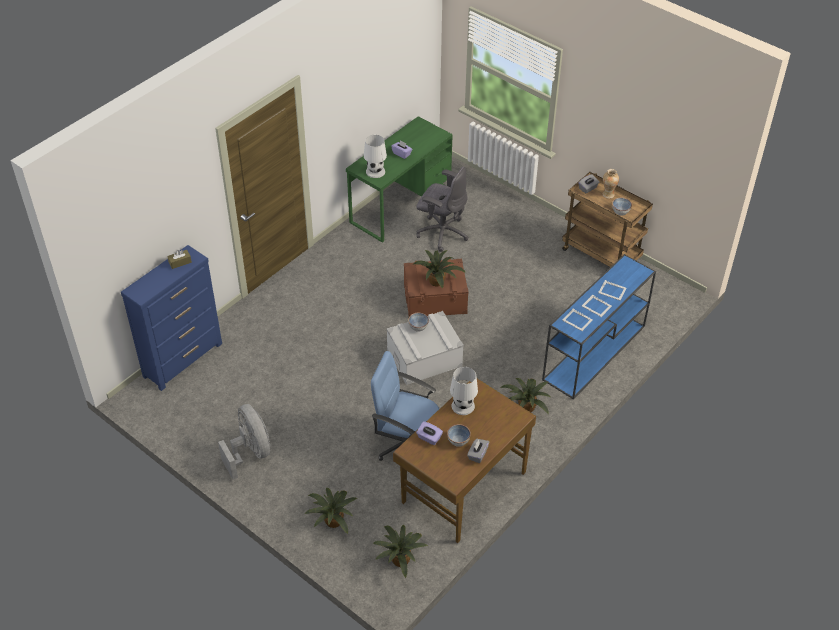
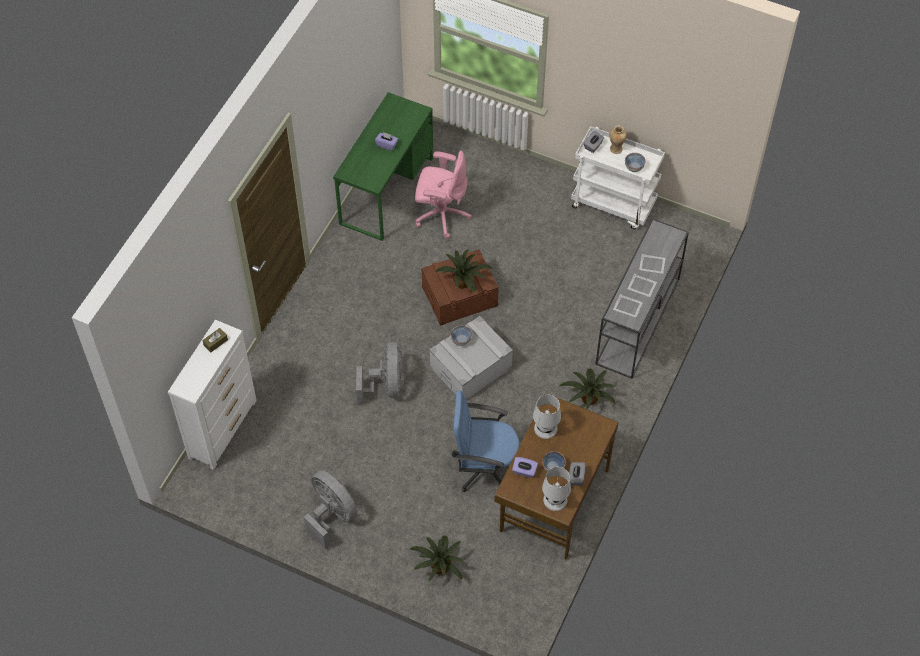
camera: 15 degrees left, 10 degrees up
blue dresser [121,245,222,391] -> white dresser [168,320,257,470]
white table lamp [364,135,387,178] -> white table lamp moved to [542,467,571,511]
potted plant [373,525,428,578] -> none
grey office chair [416,166,469,252] -> pink office chair [415,151,471,239]
blue console table [542,254,656,400] -> grey console table [595,219,689,379]
brown cart [562,172,653,267] -> white cart [571,126,665,229]
none -> grey fan [356,342,405,405]

